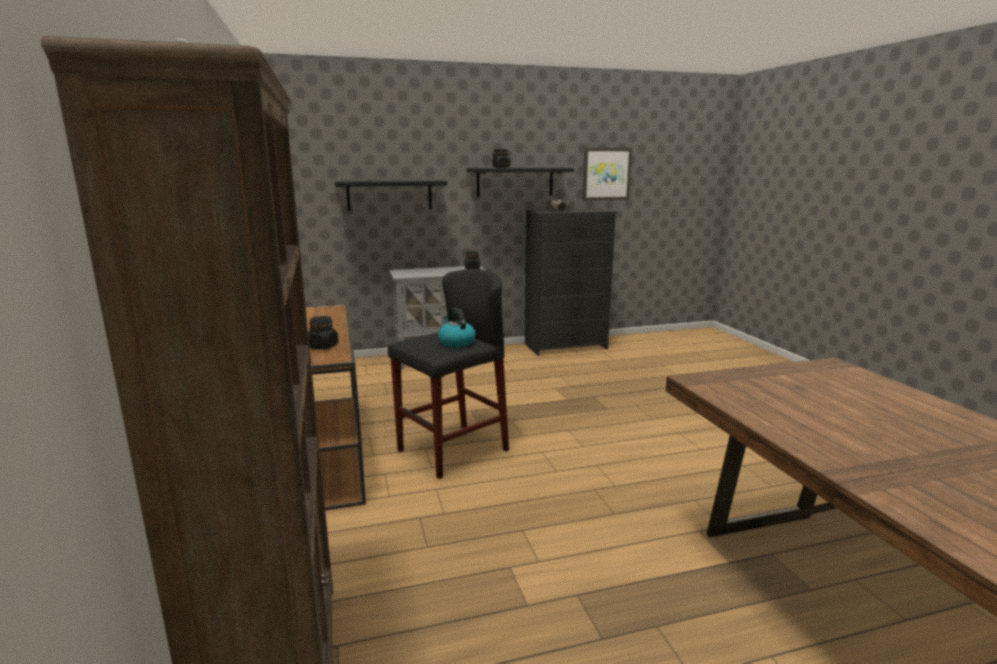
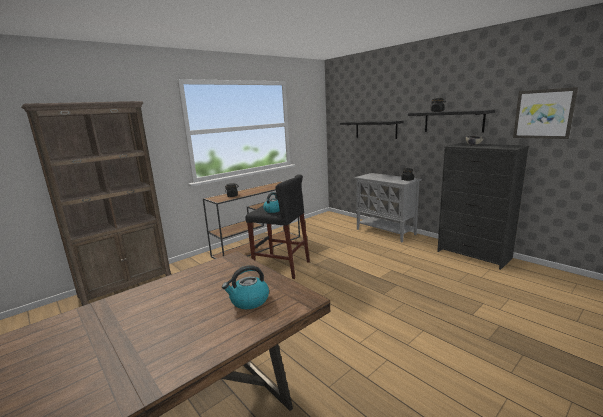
camera: 65 degrees right, 0 degrees up
none -> kettle [222,265,269,309]

